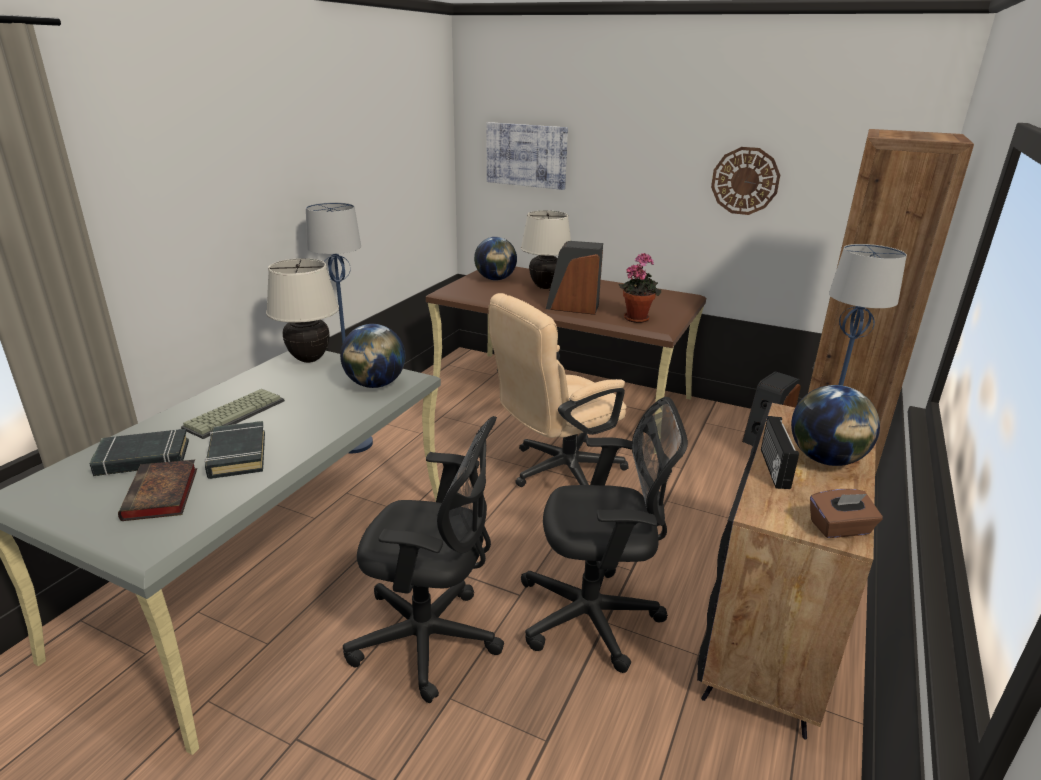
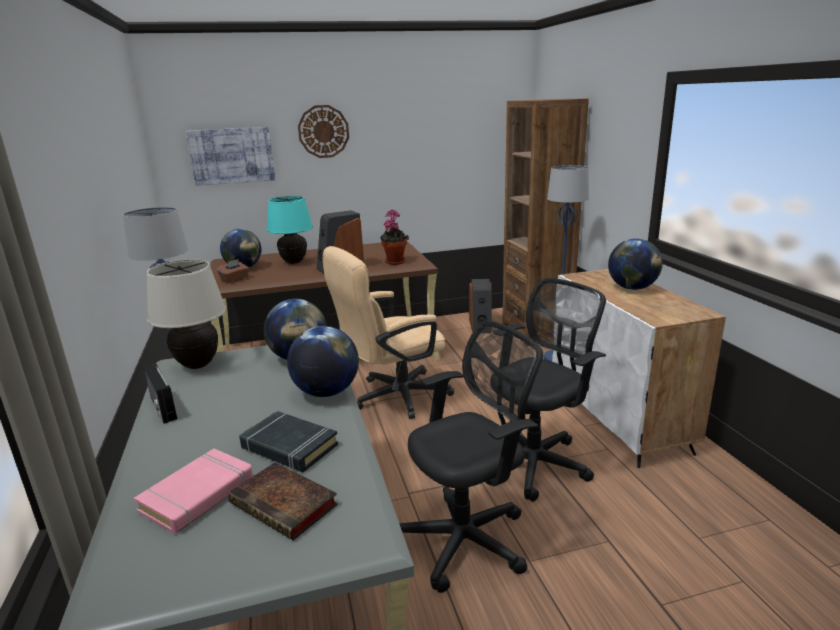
camera: 40 degrees left, 5 degrees down
black book [89,429,189,476] -> pink book [134,448,253,534]
keyboard [181,389,285,439] -> none
beige office chair [488,293,629,487] -> beige office chair turned 45 degrees clockwise [322,246,454,419]
beige table lamp [521,210,571,289] -> turquoise table lamp [267,196,313,264]
black cabinet [697,402,876,739] -> white cabinet [552,269,726,468]
wall clock [711,147,780,215] -> wall clock moved to [298,105,349,158]
radio [761,416,799,489] -> radio moved to [143,364,177,424]
brown tissue box [810,489,883,538] -> brown tissue box moved to [217,259,249,283]
none -> globe [287,326,359,397]

